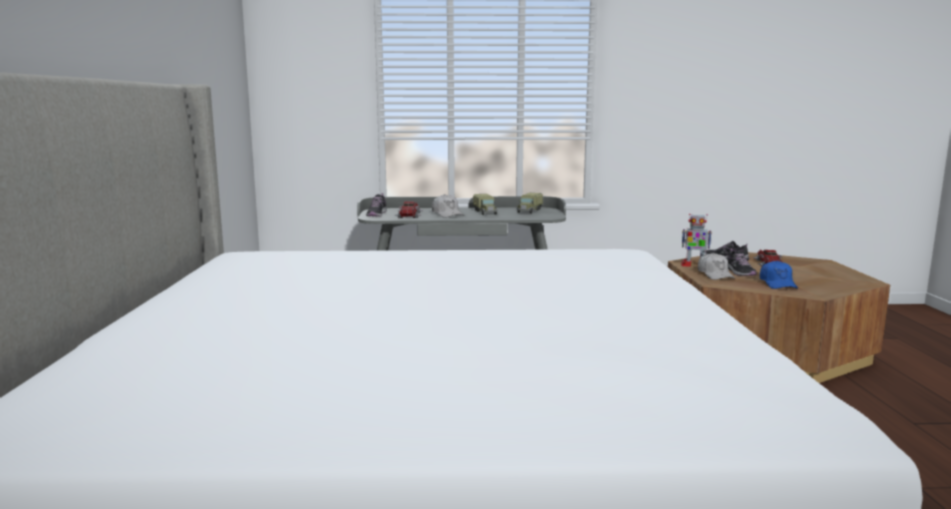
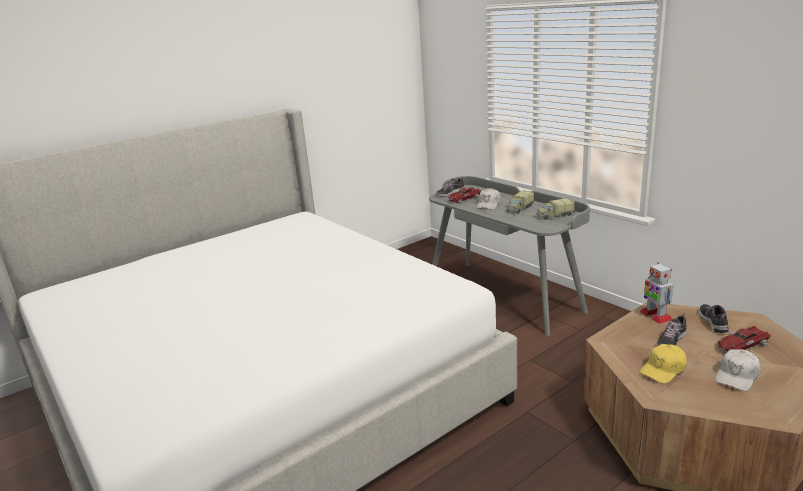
camera: 55 degrees right, 10 degrees up
white cap [698,253,735,280] -> white cap moved to [715,349,760,391]
blue cap [760,260,798,289] -> yellow cap [640,344,687,384]

